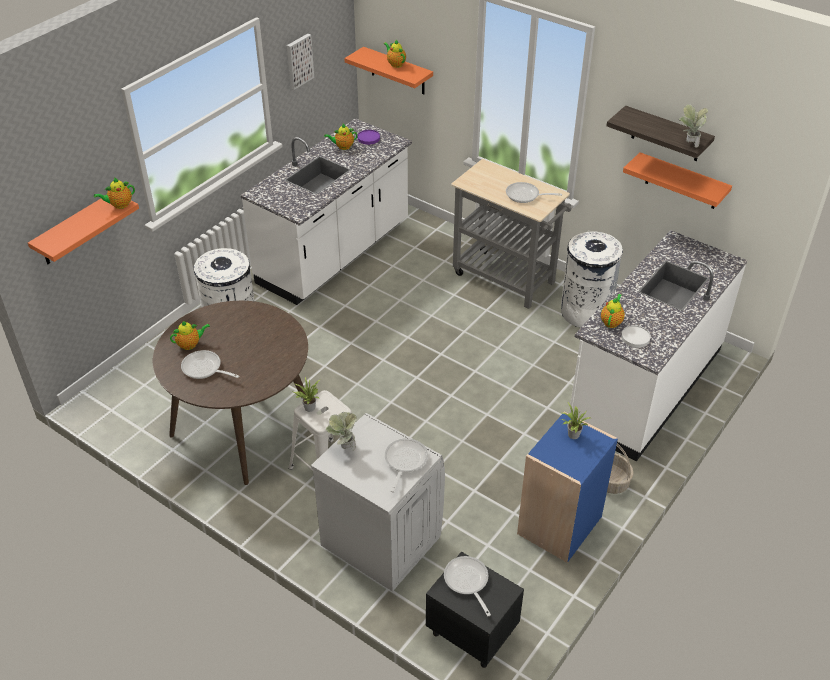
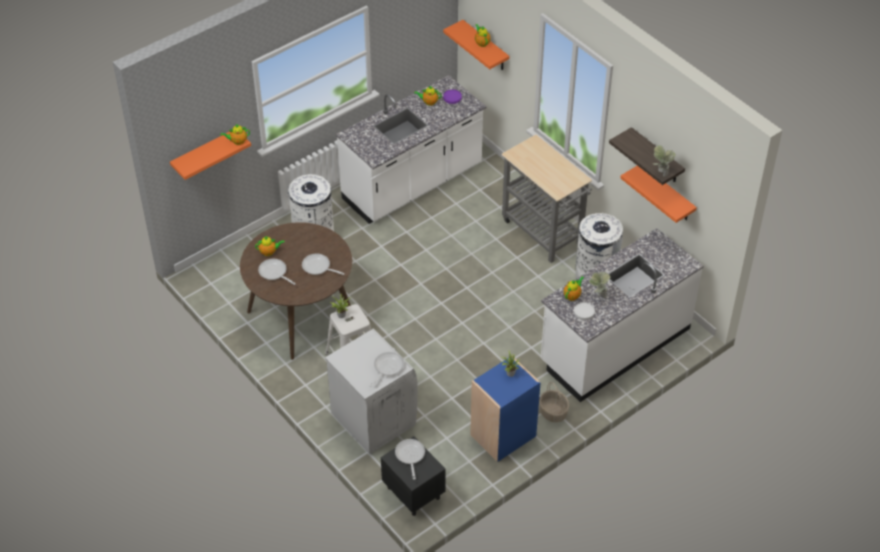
camera: 15 degrees right, 5 degrees up
picture [287,34,314,90] -> none
potted plant [326,412,357,451] -> potted plant moved to [589,272,611,298]
frying pan [506,182,562,203] -> frying pan moved to [302,254,345,275]

